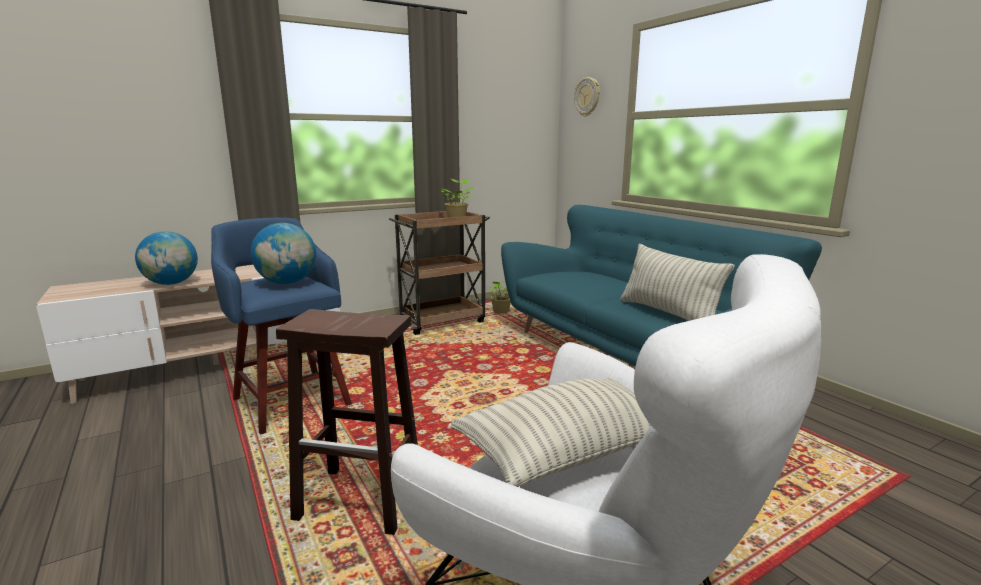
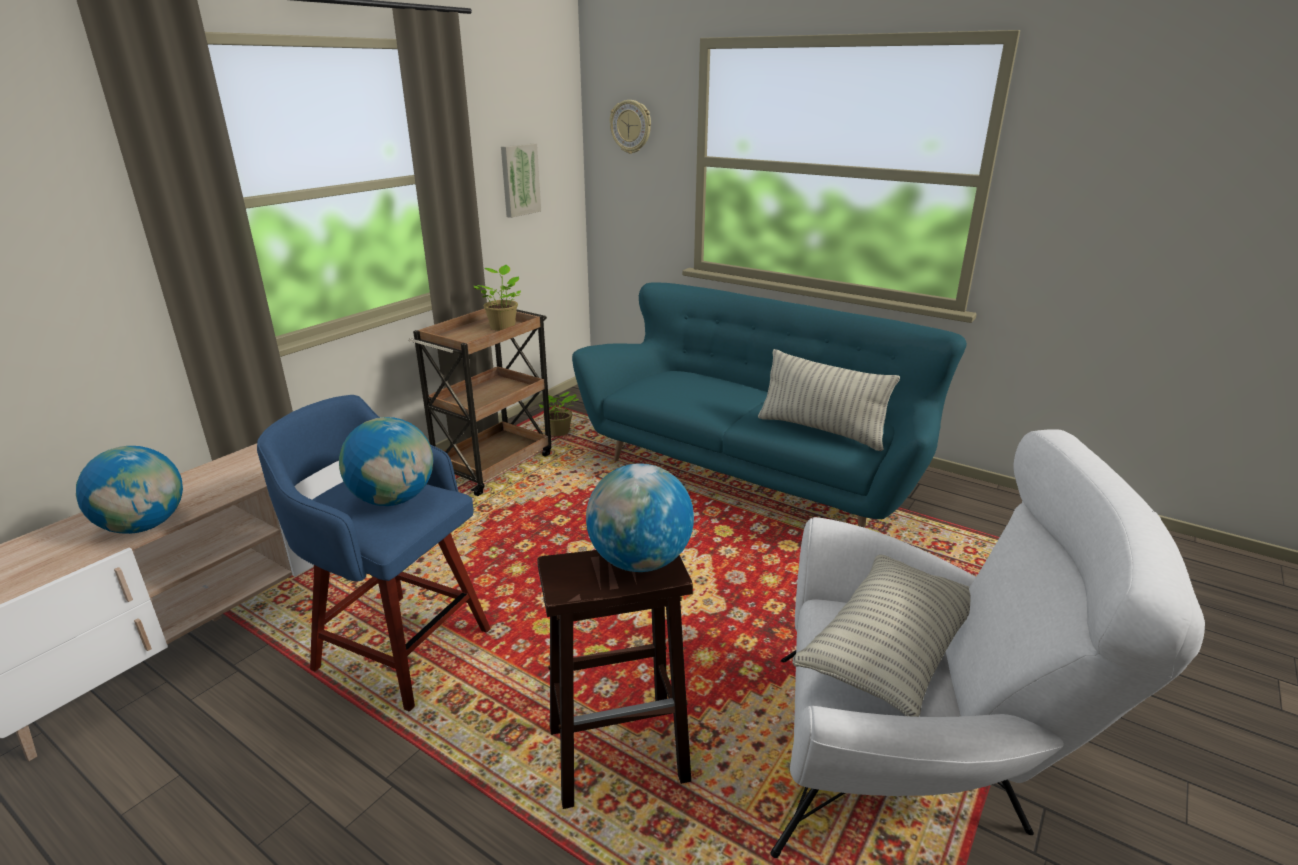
camera: 25 degrees left, 10 degrees up
none -> picture [501,143,541,218]
none -> globe [586,463,694,572]

